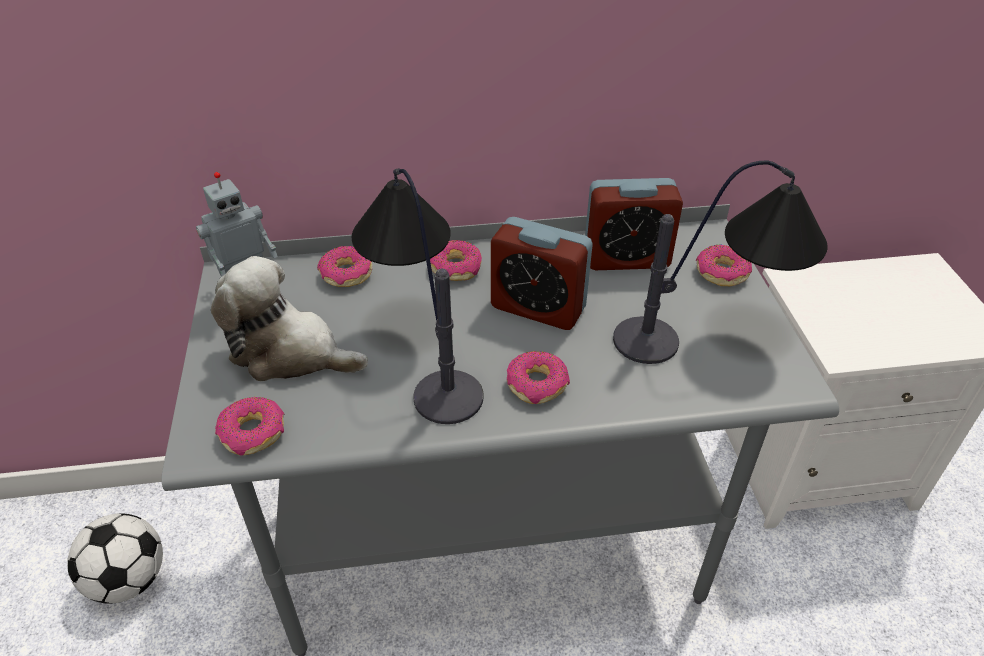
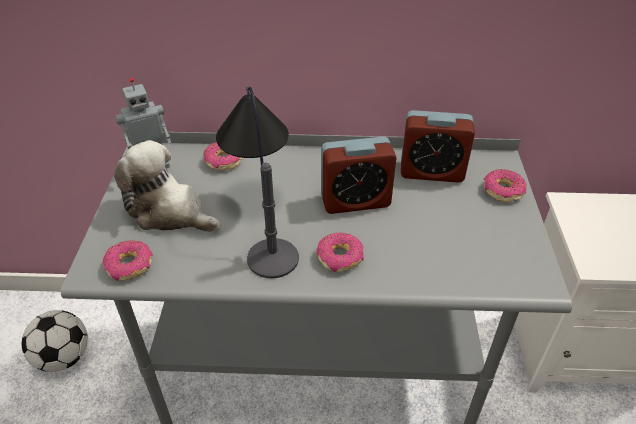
camera: 10 degrees right, 0 degrees up
donut [430,240,482,281] -> none
alarm clock [491,217,593,330] -> alarm clock turned 45 degrees counterclockwise [321,136,397,214]
table lamp [613,160,828,364] -> none

